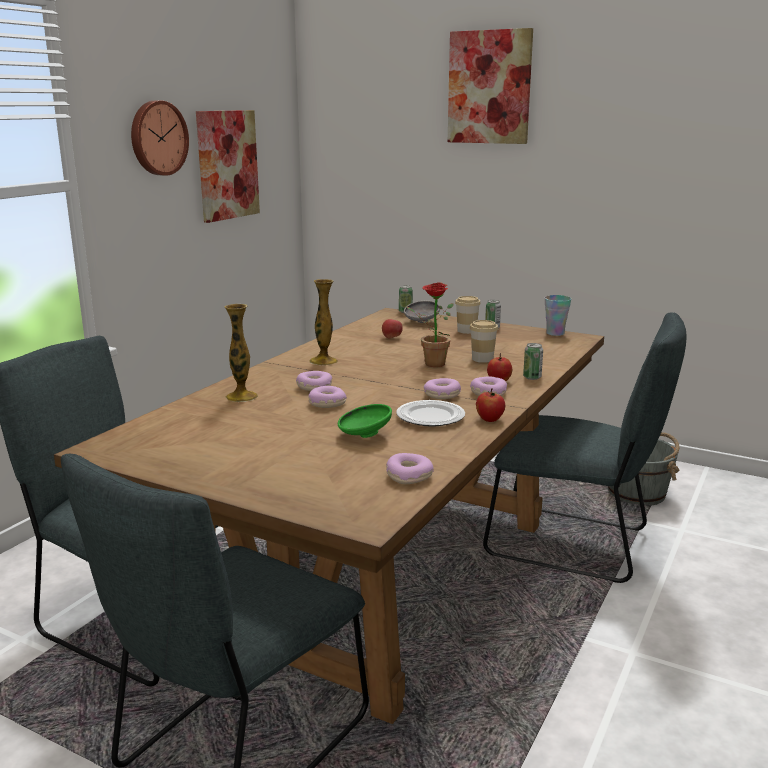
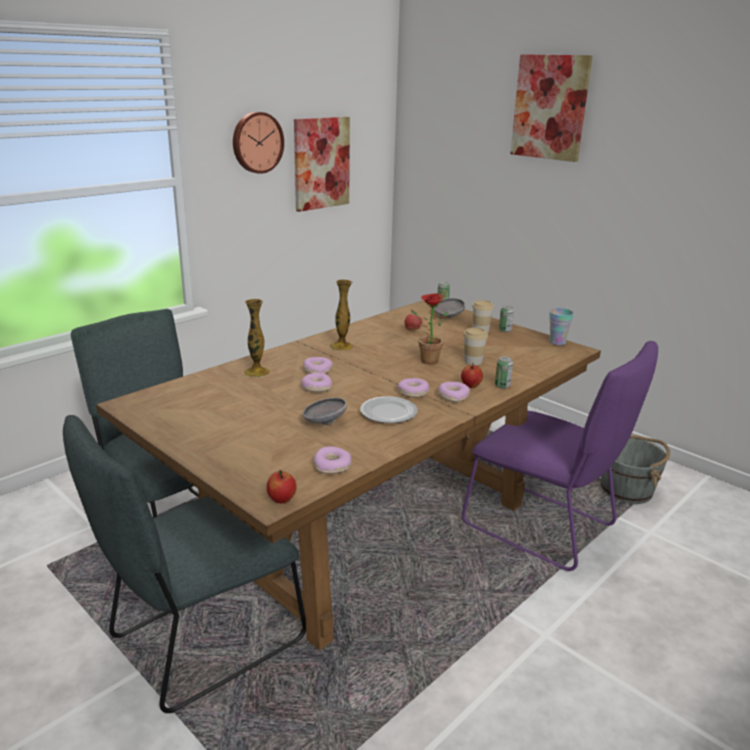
camera: 15 degrees right, 5 degrees up
green bowl [338,404,392,438] -> grey bowl [303,397,347,425]
apple [476,388,505,422] -> apple moved to [267,470,297,503]
grey chair [483,312,687,583] -> purple chair [462,341,658,571]

